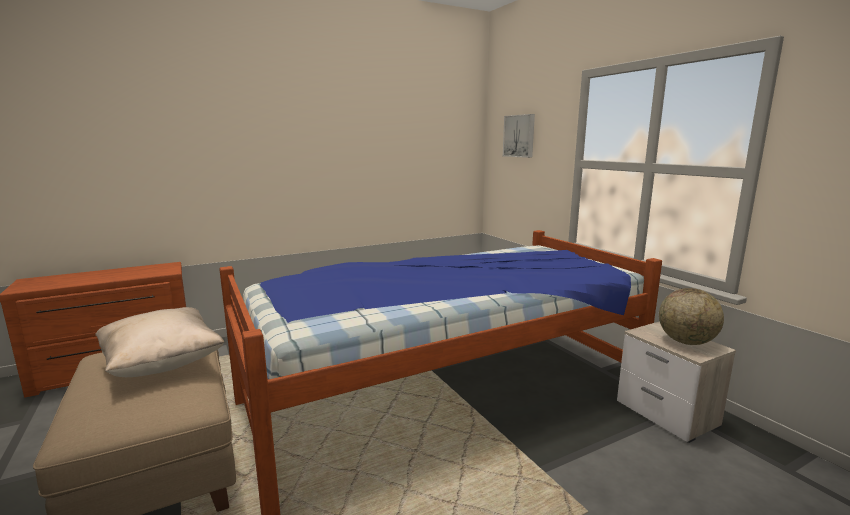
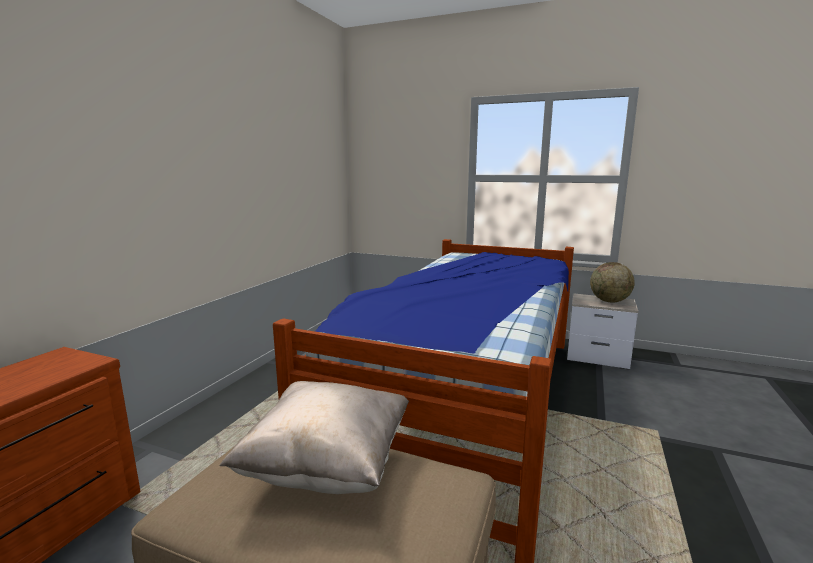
camera: 40 degrees left, 0 degrees up
picture [503,114,535,158] -> none

